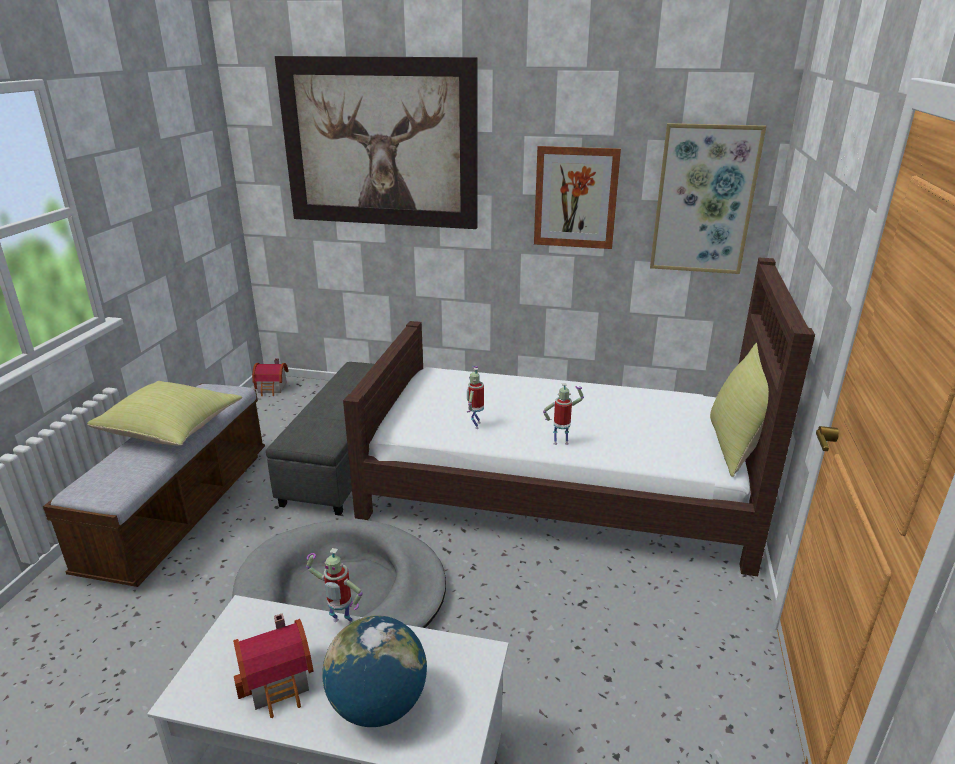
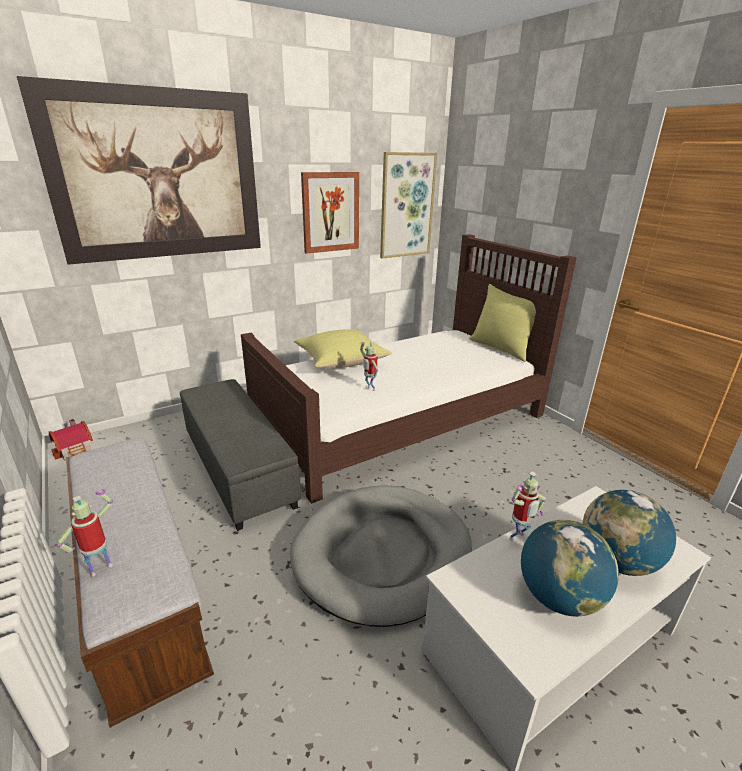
camera: 45 degrees left, 0 degrees up
yellow pillow [87,381,242,446] -> yellow pillow moved to [294,329,392,369]
toy house [233,613,314,718] -> globe [521,520,619,617]
toy robot [543,383,584,445] -> toy robot moved to [57,489,113,577]

